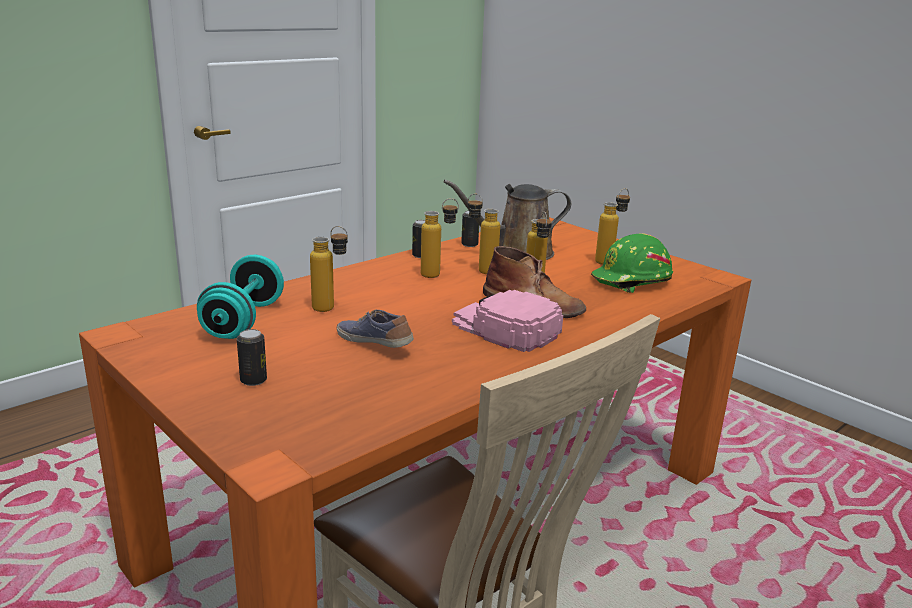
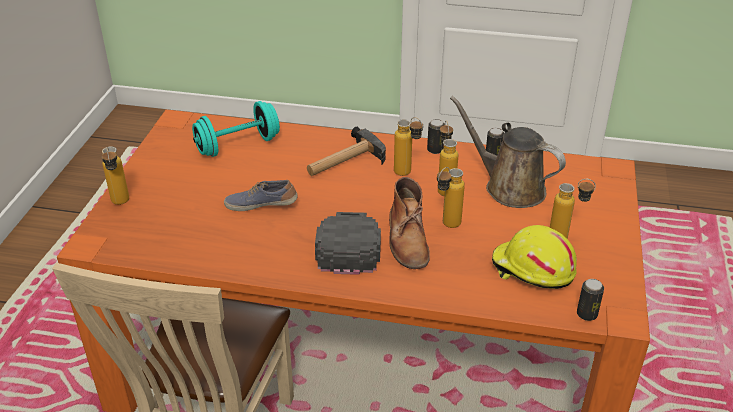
camera: 55 degrees right, 15 degrees up
can [237,329,267,386] -> can moved to [577,279,604,321]
bottle [310,226,348,312] -> bottle moved to [102,146,129,205]
shoe [337,310,414,348] -> shoe turned 90 degrees counterclockwise [224,180,298,211]
pink cap [452,290,563,352] -> black cap [315,212,381,275]
green hard hat [591,233,673,293] -> yellow hard hat [492,225,577,289]
none -> hammer [307,127,386,176]

